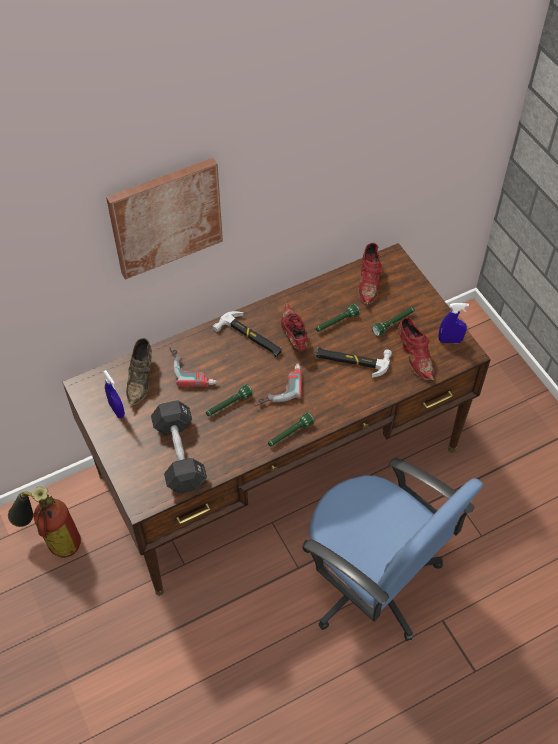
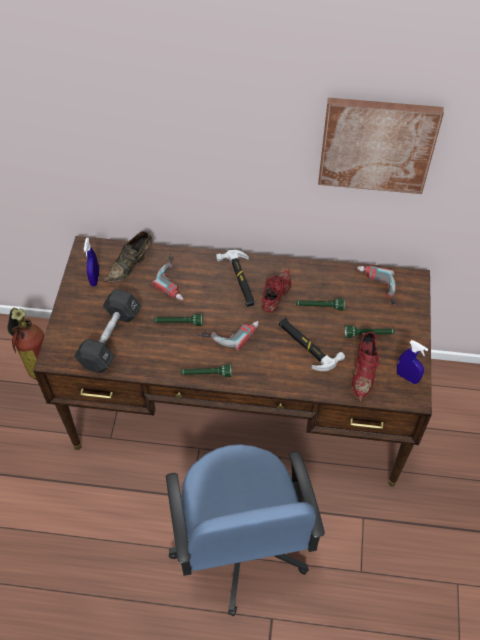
camera: 35 degrees right, 0 degrees up
picture [106,158,223,280] -> picture moved to [318,98,444,194]
red shoe [358,243,383,305] -> power drill [357,266,398,309]

